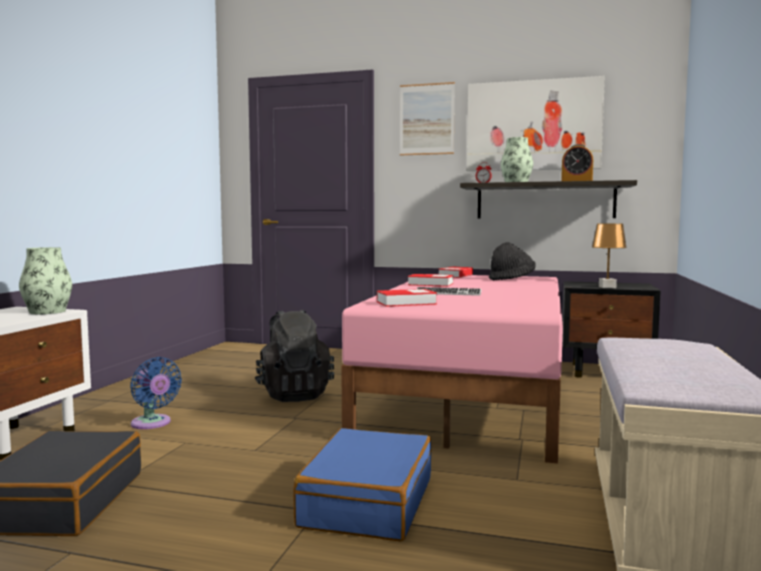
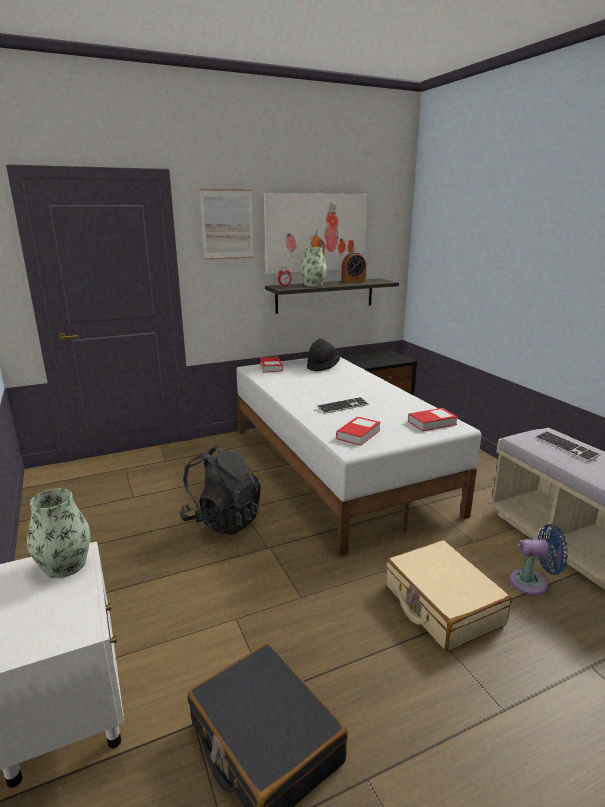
camera: 40 degrees left, 15 degrees up
blue fan [130,357,182,429] -> blue fan moved to [510,524,568,595]
blue suitcase [293,428,431,541] -> beige suitcase [386,540,512,652]
pink bed [341,274,563,464] -> white bed [236,357,481,556]
book [408,274,453,287] -> book moved to [408,408,458,431]
brown table lamp [592,224,627,288] -> none
none -> keyboard [535,431,601,462]

